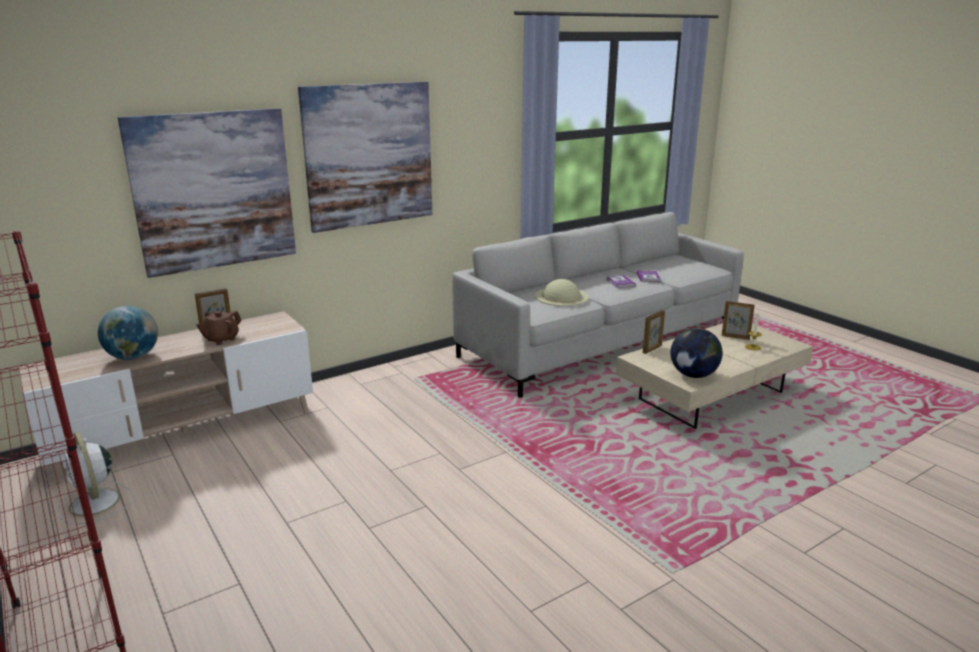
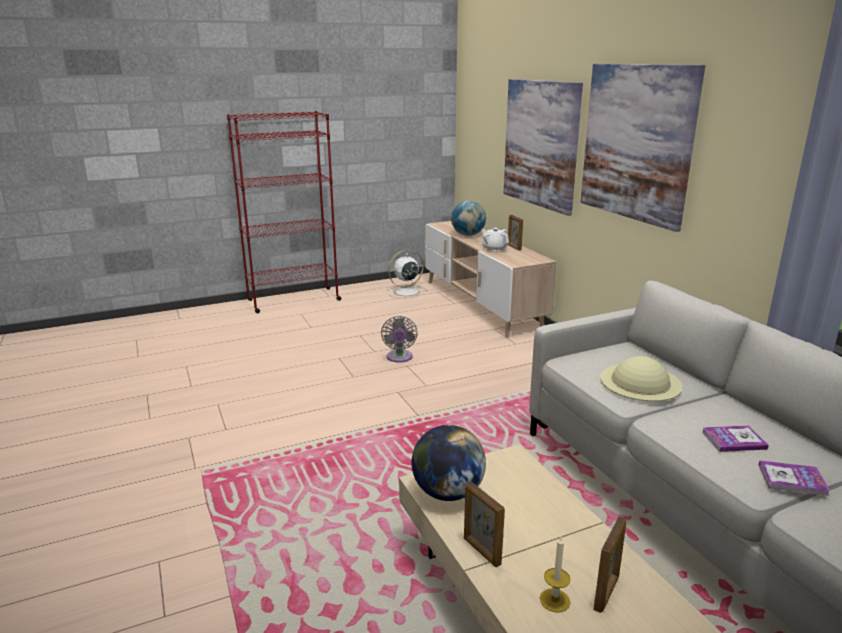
camera: 100 degrees right, 0 degrees up
brown teapot [196,310,242,345] -> white teapot [481,228,509,252]
picture frame [643,310,665,354] -> picture frame moved to [464,481,505,567]
none -> grey fan [381,316,418,363]

